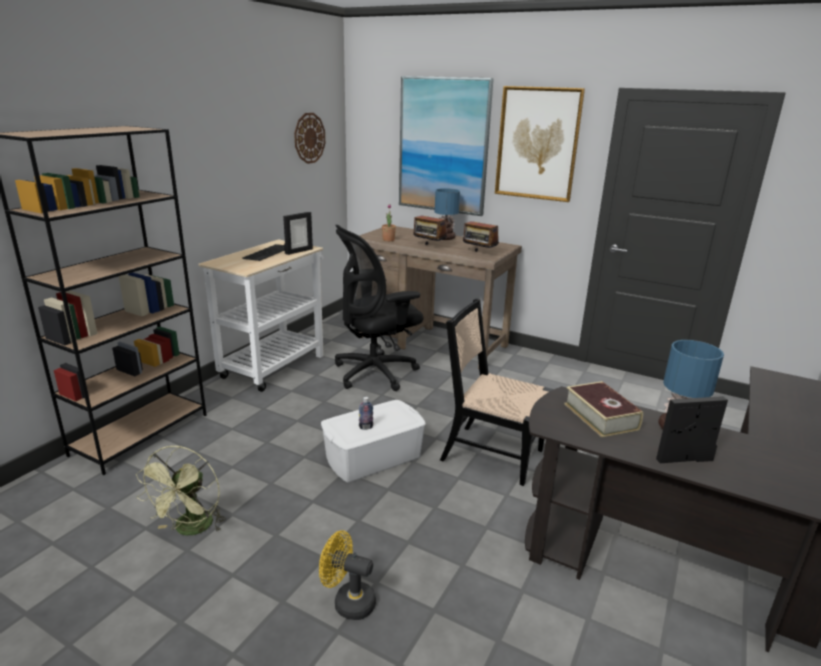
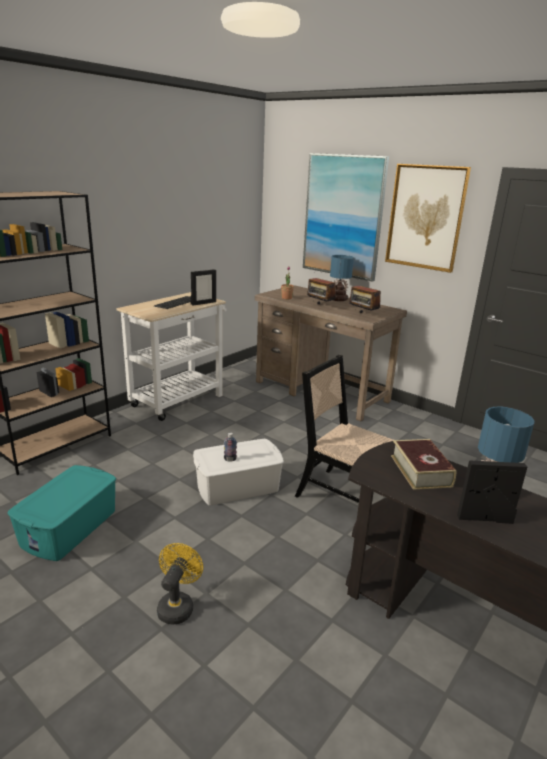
camera: 10 degrees right, 0 degrees up
green fan [136,446,226,535] -> turquoise storage box [7,465,116,561]
wall clock [294,113,325,164] -> none
yellow fan [319,530,376,620] -> yellow fan turned 75 degrees clockwise [157,543,203,624]
black office chair [335,225,424,391] -> none

